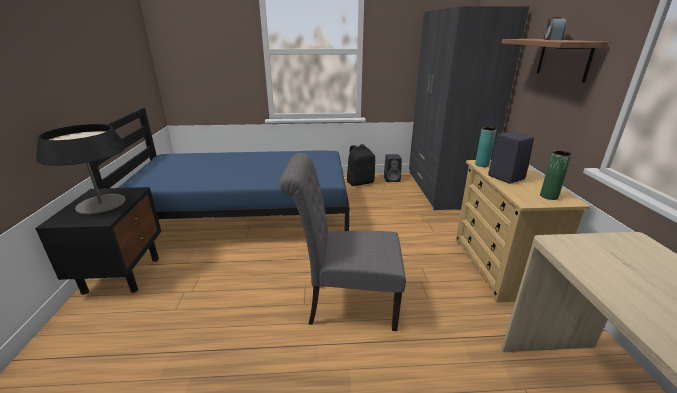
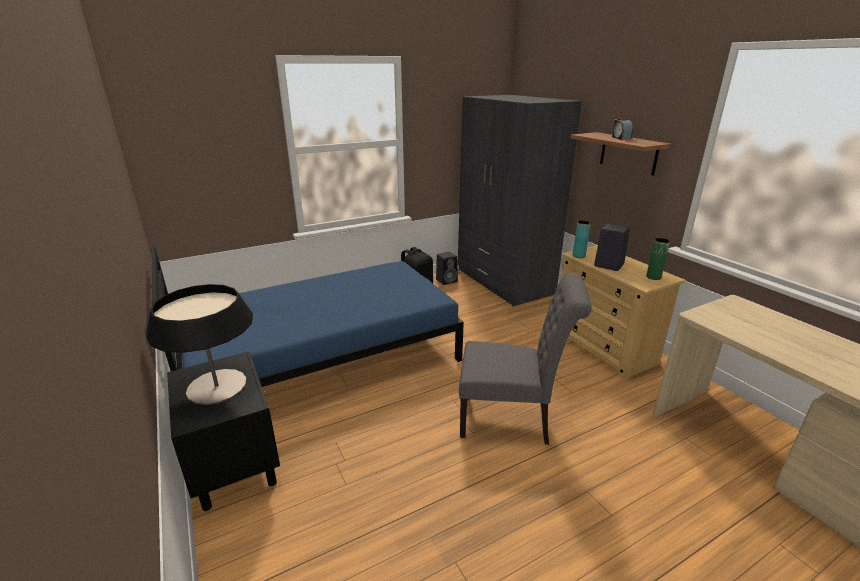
camera: 25 degrees left, 0 degrees up
grey chair [279,153,406,331] -> grey chair turned 150 degrees counterclockwise [459,273,592,445]

